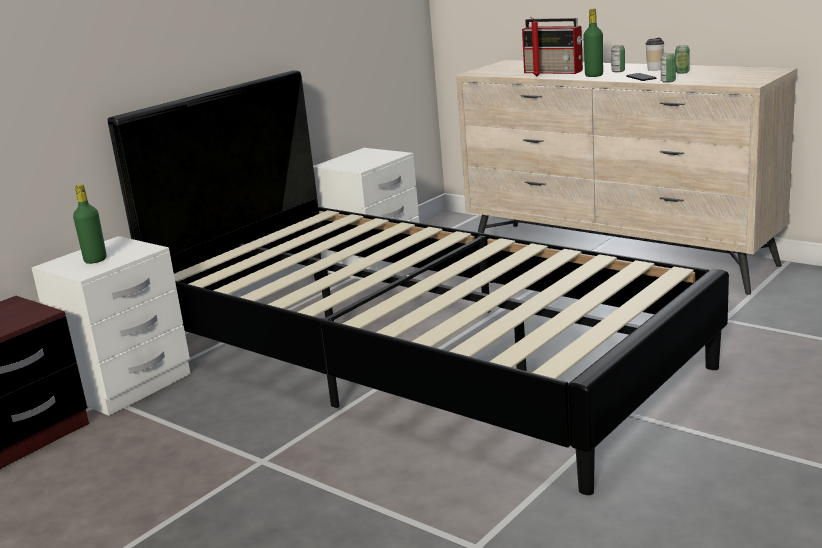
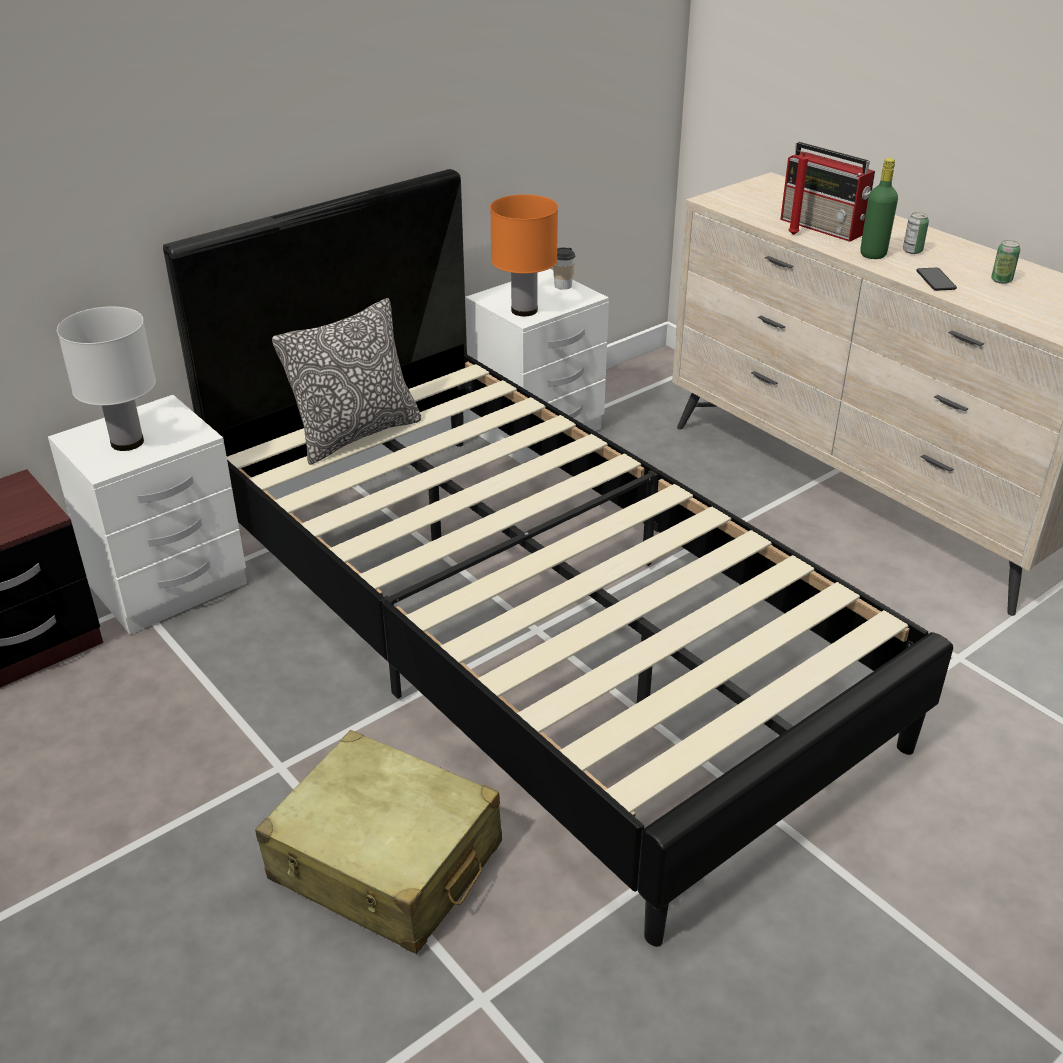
camera: 10 degrees right, 15 degrees up
green bottle [73,184,107,264] -> white table lamp [57,306,156,451]
cup [645,38,664,71] -> cup moved to [553,247,575,290]
can [661,53,676,83] -> none
none -> beige suitcase [255,730,502,954]
none -> pillow [272,298,421,465]
none -> orange table lamp [490,194,558,316]

